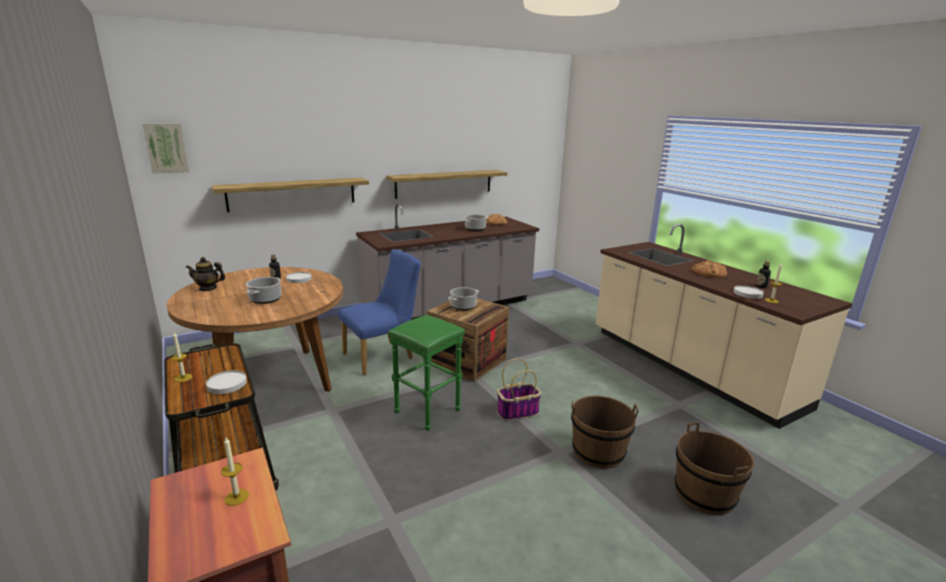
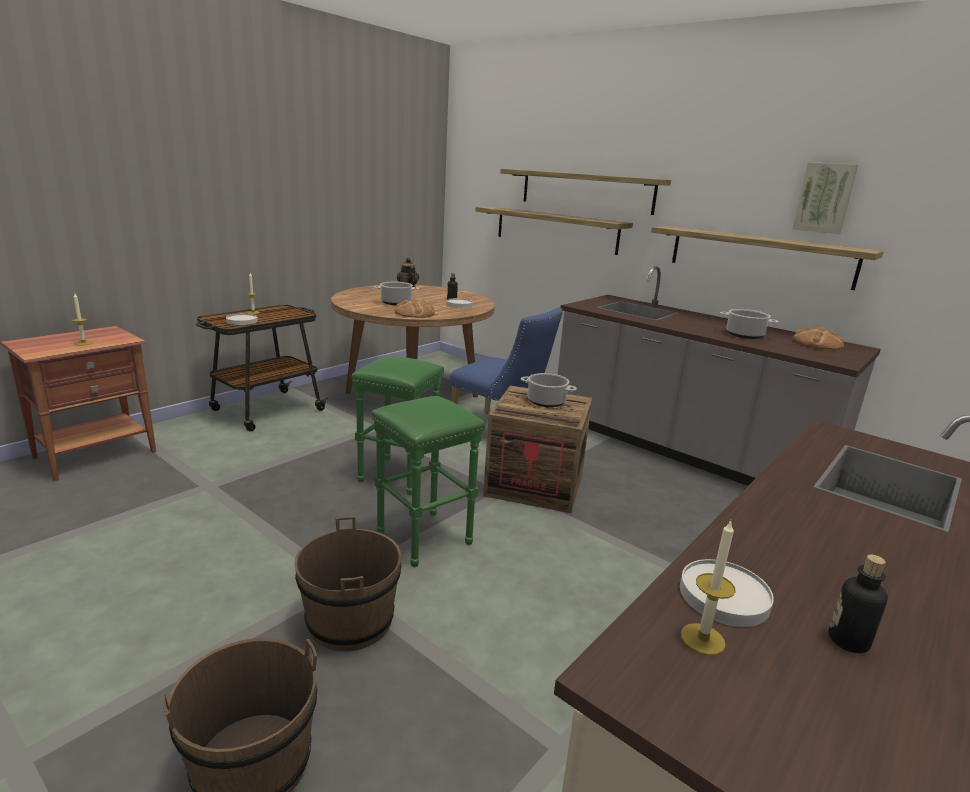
camera: 70 degrees right, 0 degrees up
picture [143,123,189,174] -> picture moved to [792,162,858,234]
basket [497,359,541,421] -> green stool [372,396,485,567]
bread [691,260,727,278] -> bread moved to [395,298,435,318]
none -> shelf [500,169,671,215]

